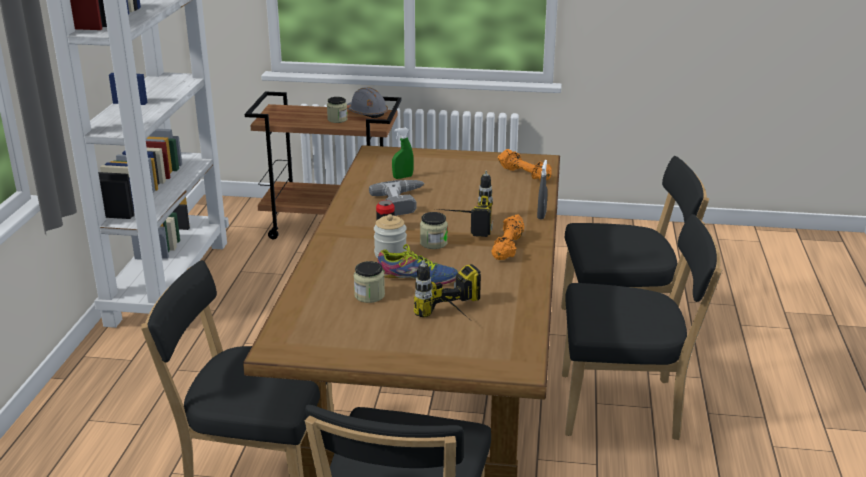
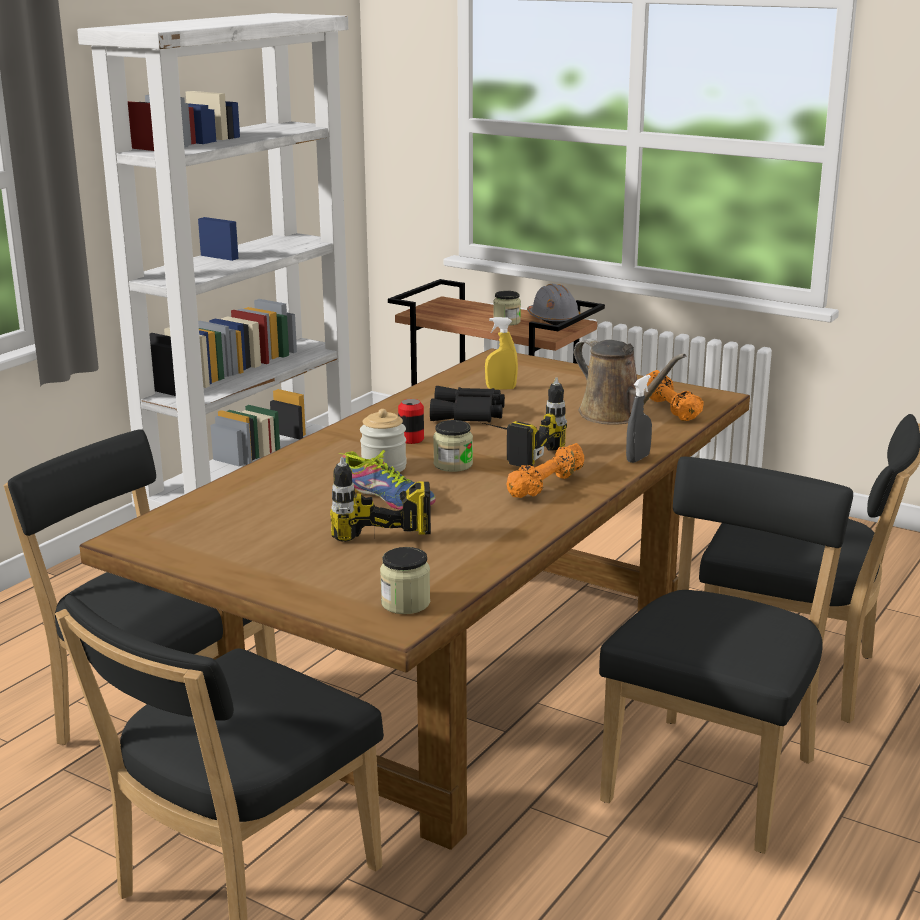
camera: 25 degrees right, 5 degrees down
jar [354,261,385,303] -> jar moved to [380,547,430,614]
power drill [369,180,425,216] -> black binoculars [430,386,505,423]
green spray bottle [392,127,414,179] -> yellow spray bottle [485,317,518,390]
black chair [562,214,722,440] -> black chair turned 90 degrees counterclockwise [599,456,853,854]
none -> brown watering can [574,338,686,425]

